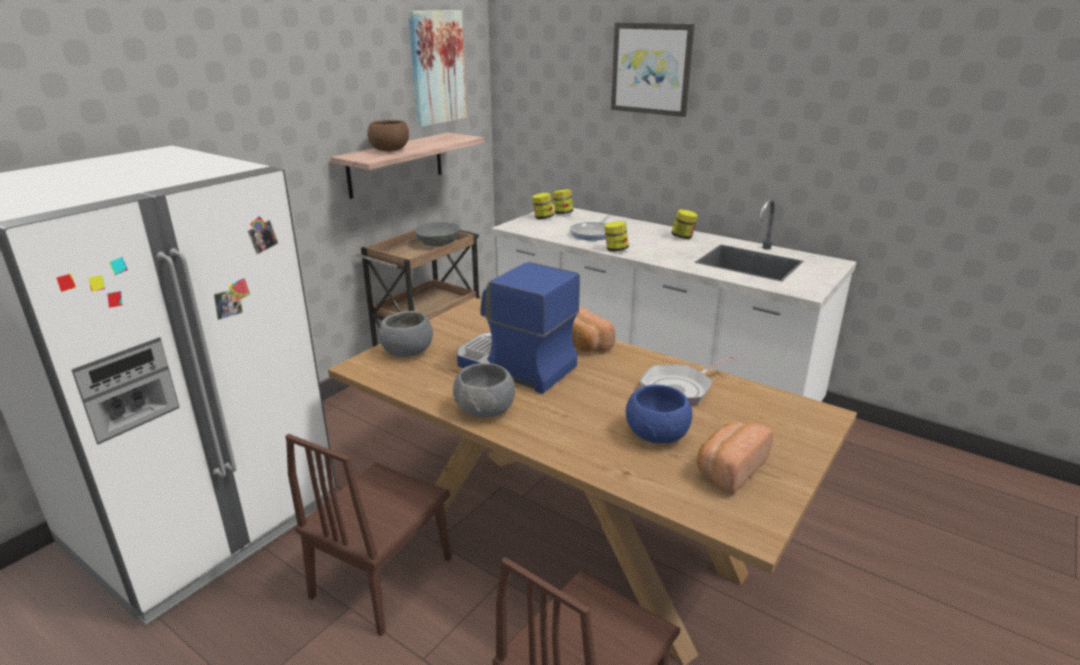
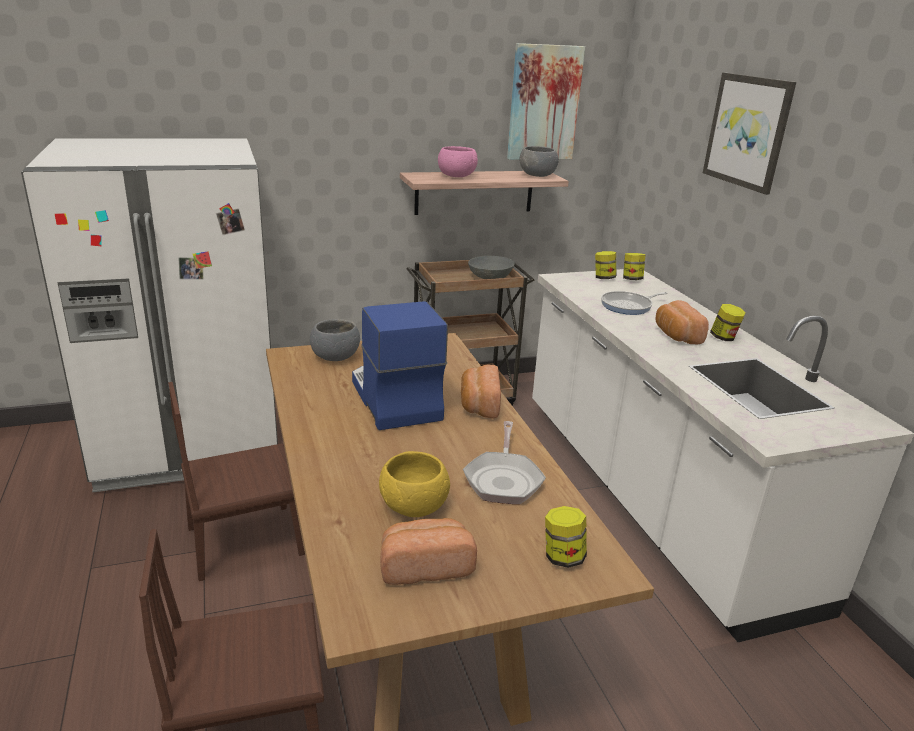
camera: 35 degrees right, 0 degrees up
brown bowl [367,120,409,151] -> pink bowl [438,146,478,177]
grey bowl [453,363,515,418] -> grey bowl moved to [520,146,559,177]
jar [604,221,629,252] -> jar moved to [545,506,587,568]
blue bowl [626,385,692,443] -> yellow bowl [379,451,450,517]
frying pan [640,355,739,405] -> frying pan turned 90 degrees counterclockwise [463,421,546,504]
none -> bread [656,300,709,344]

